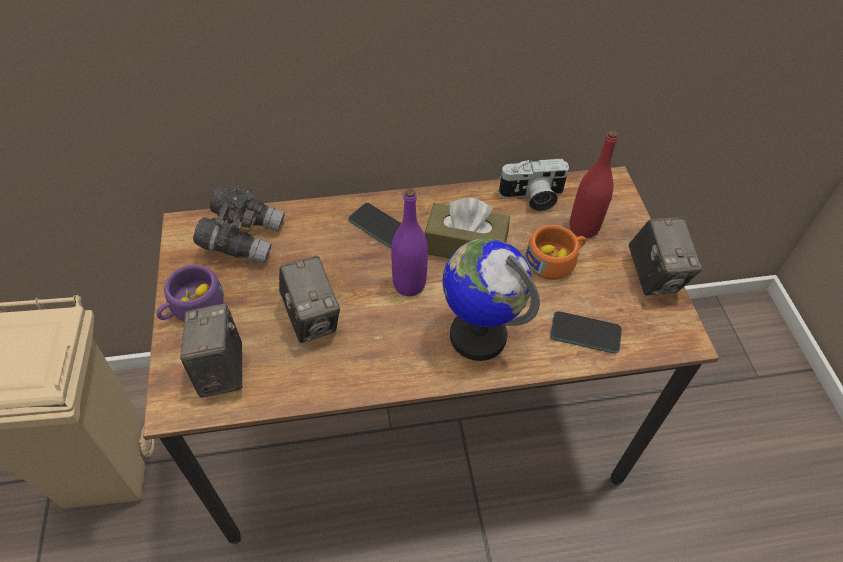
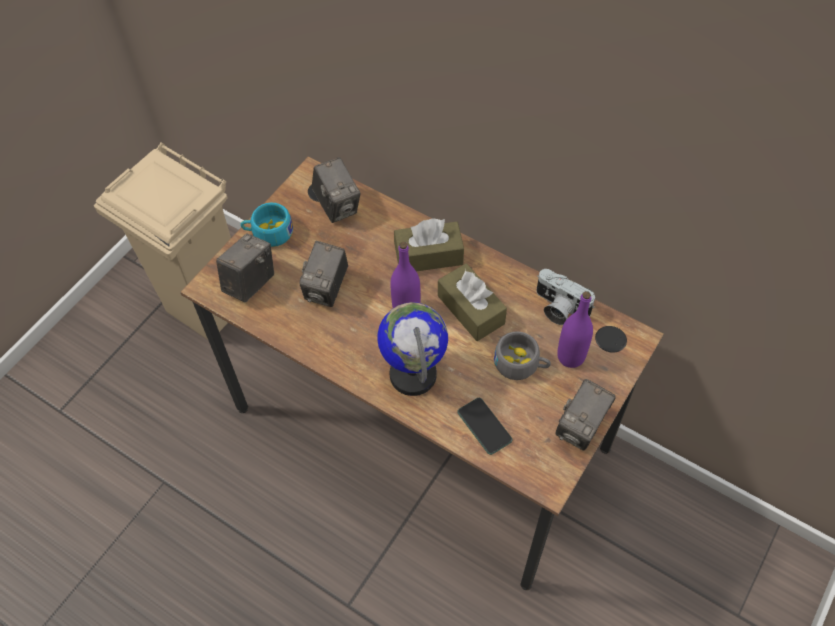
camera: 45 degrees right, 5 degrees up
purple cup [157,265,224,321] -> turquoise cup [240,202,293,247]
grey binoculars [193,186,285,264] -> camera [312,157,361,223]
phone [348,203,401,248] -> brown tissue box [394,218,464,271]
orange cup [525,225,586,280] -> grey cup [494,331,551,380]
red bottle [570,130,618,238] -> purple bottle [557,291,593,368]

